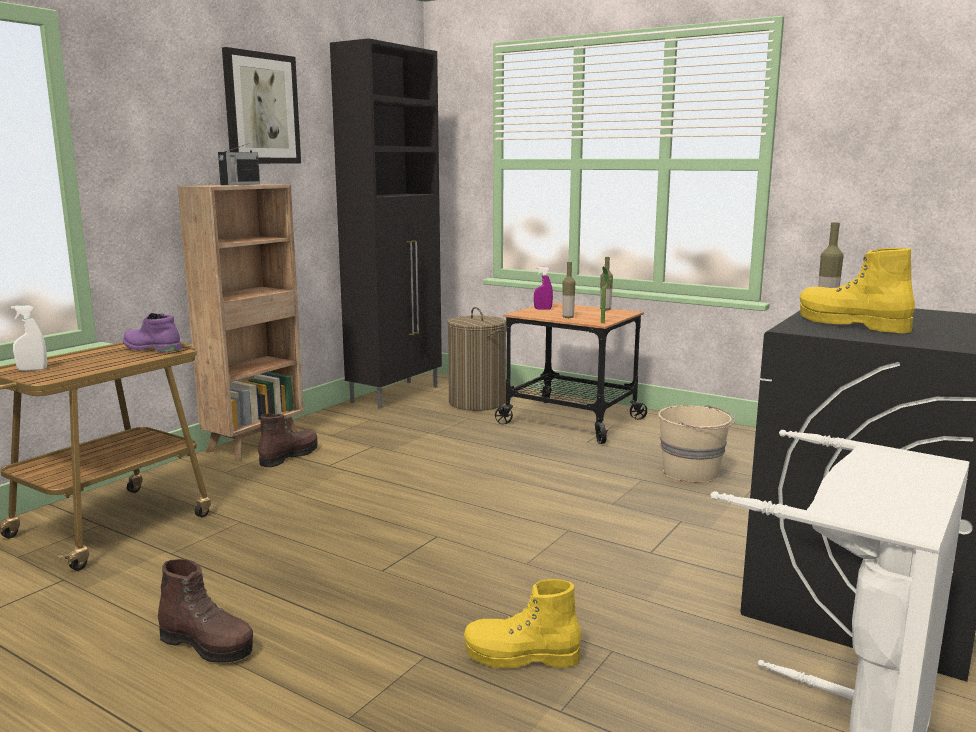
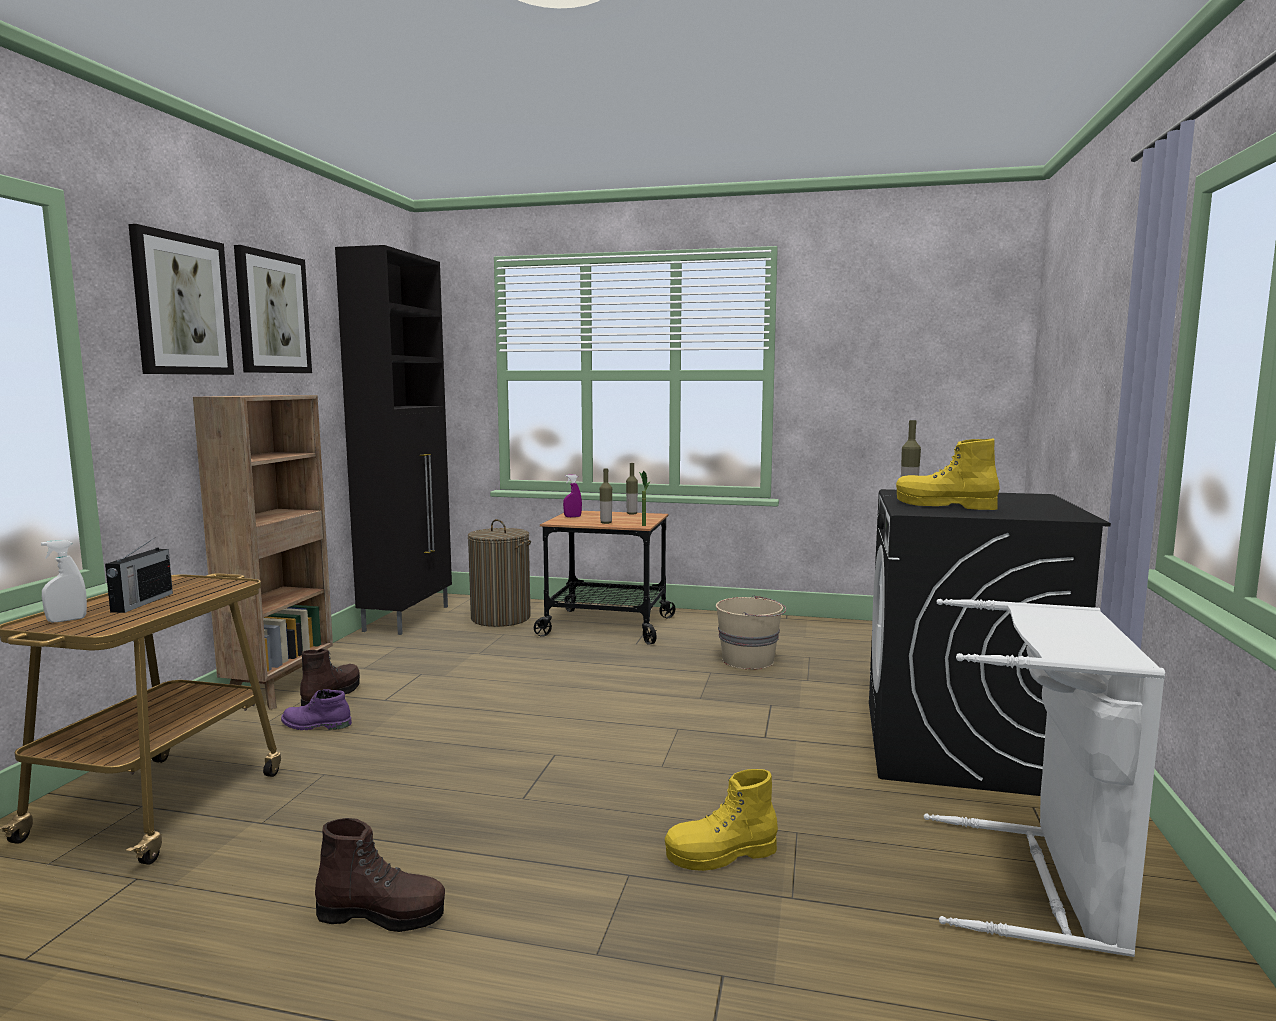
camera: 20 degrees left, 5 degrees down
purple boot [123,313,182,352] -> purple boot moved to [281,689,352,730]
radio [218,143,260,185] -> radio moved to [105,538,173,613]
none -> picture [128,224,234,375]

